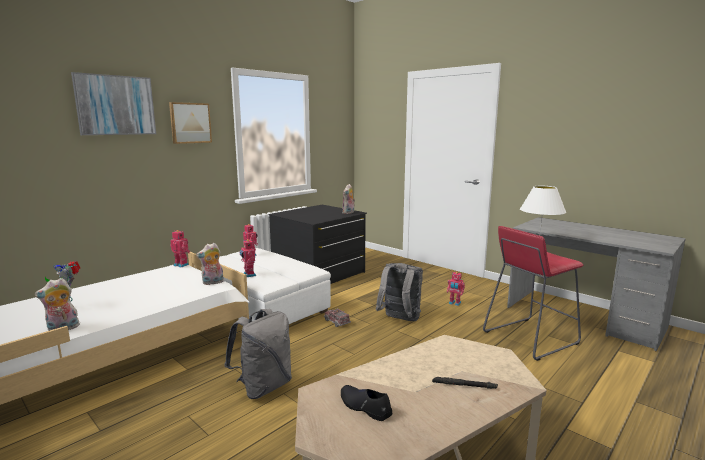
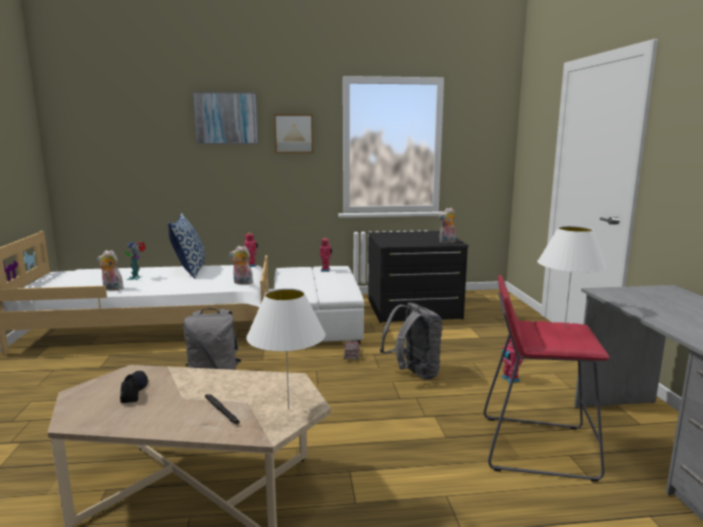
camera: 40 degrees right, 0 degrees up
toy robot [240,239,256,277] -> none
none -> pillow [168,213,205,279]
none -> white table lamp [246,288,325,410]

